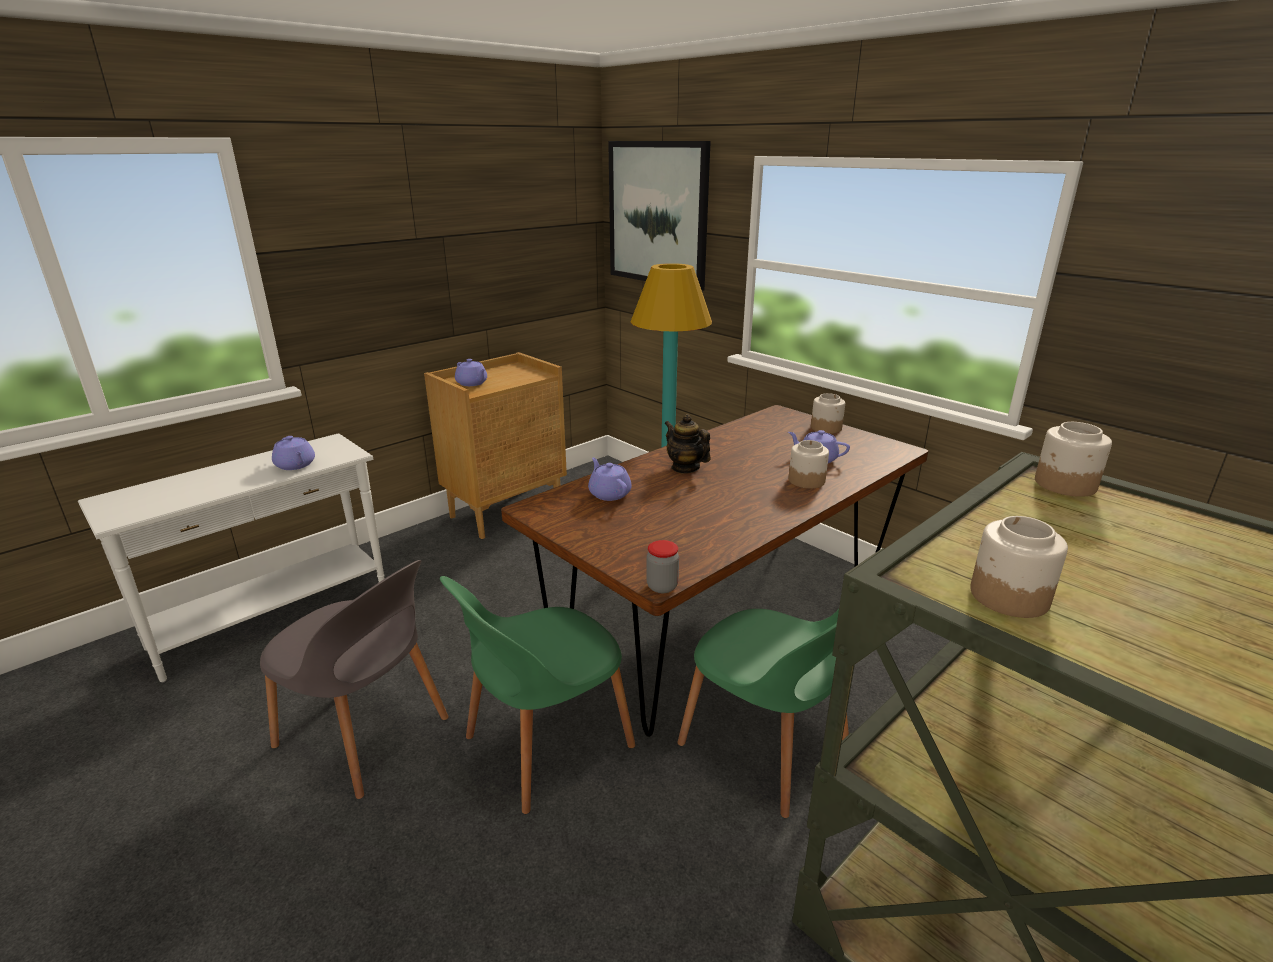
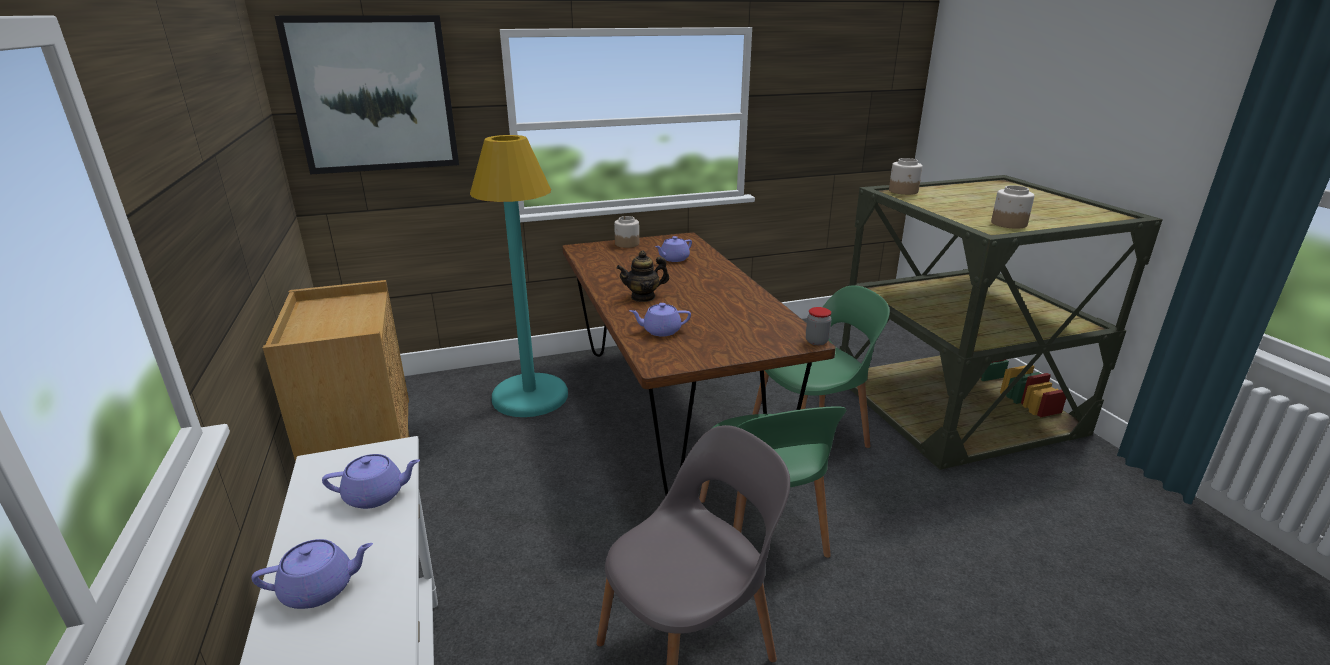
camera: 65 degrees left, 0 degrees up
purple teapot [455,359,487,386] -> purple teapot moved to [251,539,373,609]
jar [789,440,829,488] -> none

